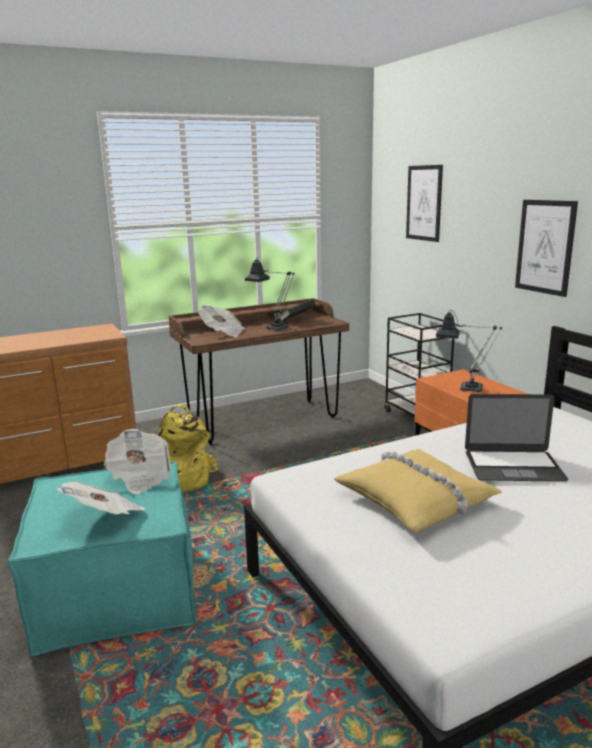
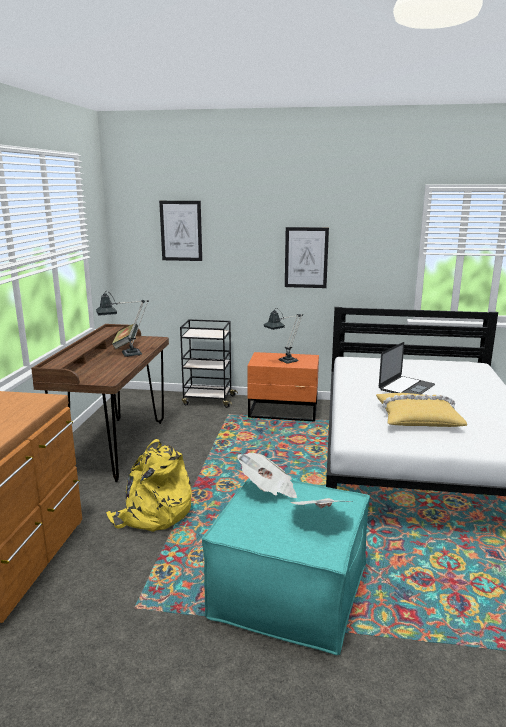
camera: 55 degrees left, 0 degrees up
newspaper [198,305,245,337] -> none

